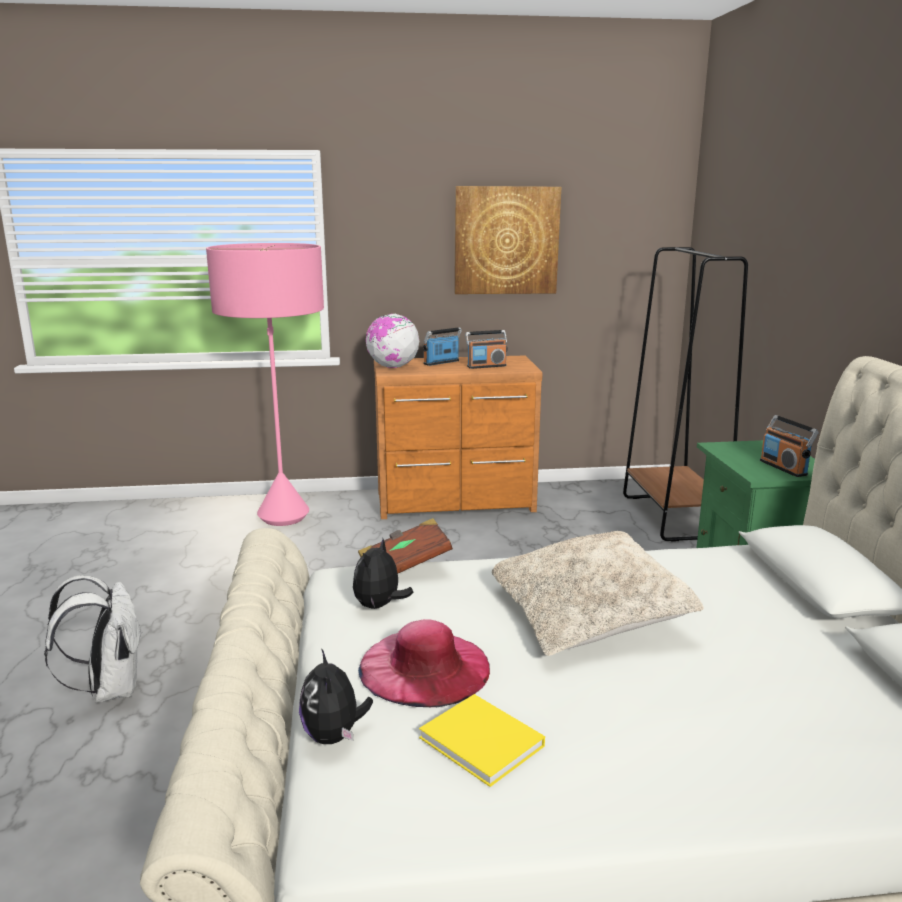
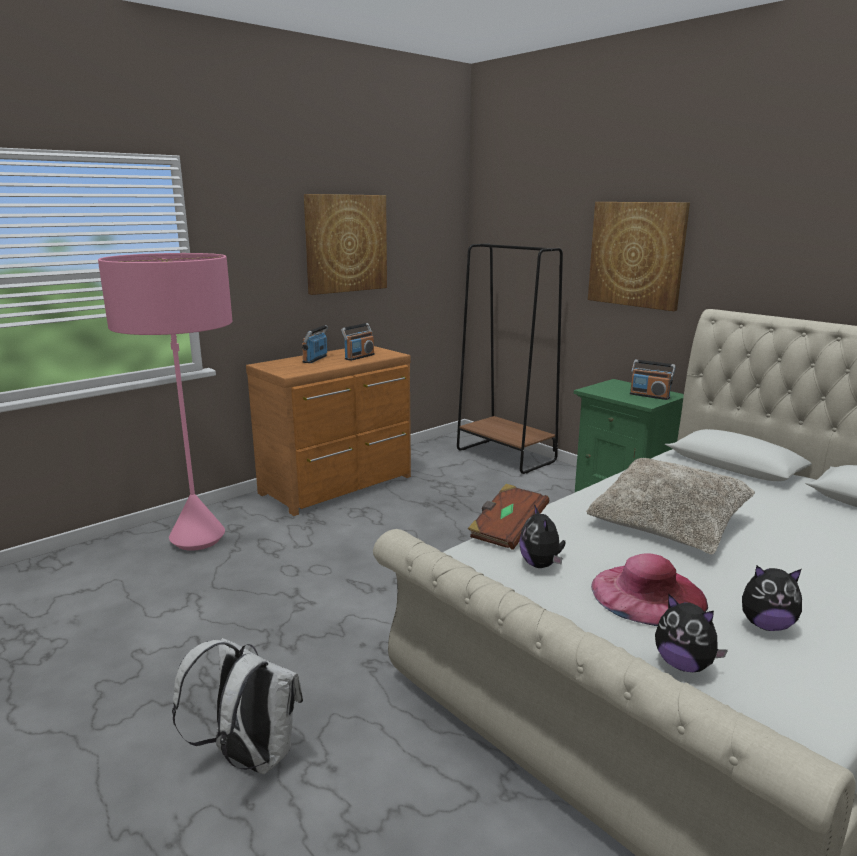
camera: 35 degrees left, 0 degrees up
globe [366,314,419,368] -> none
yellow book [419,694,545,787] -> plush toy [742,566,802,631]
none -> picture [588,202,690,311]

